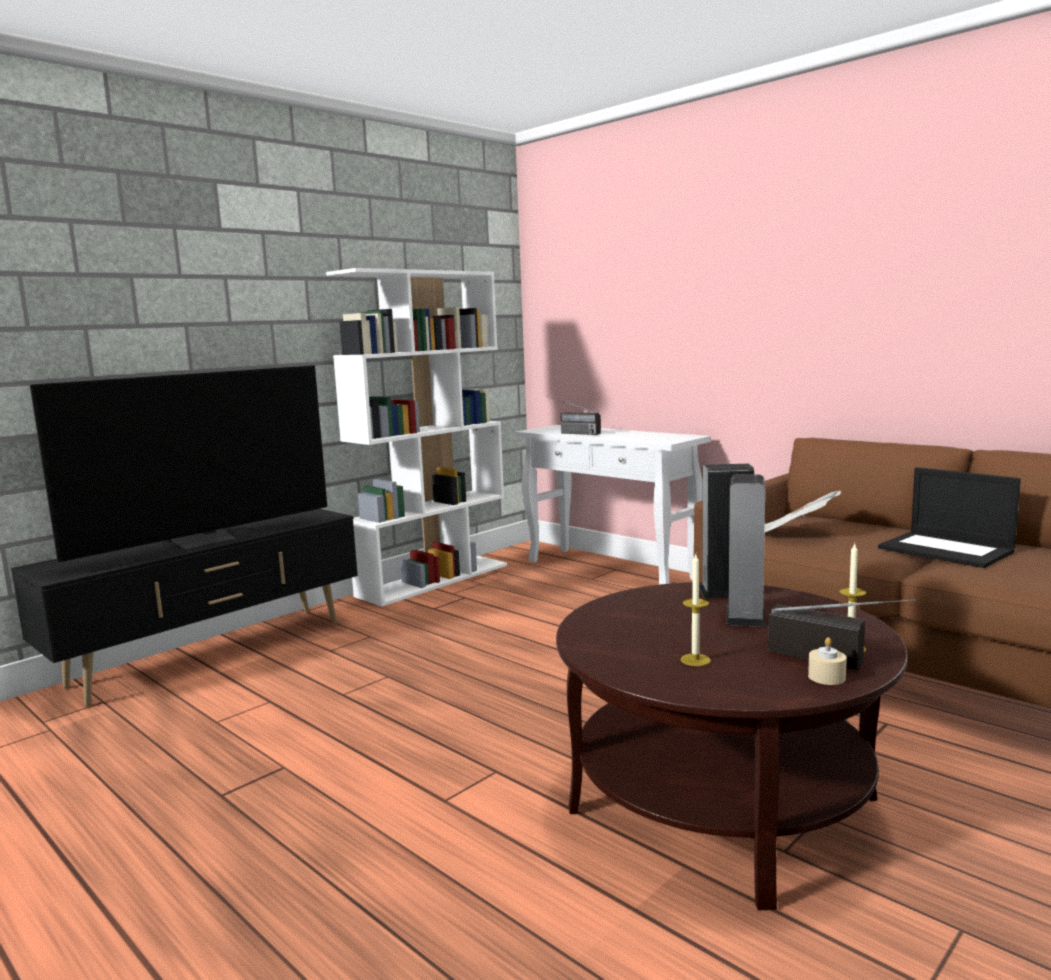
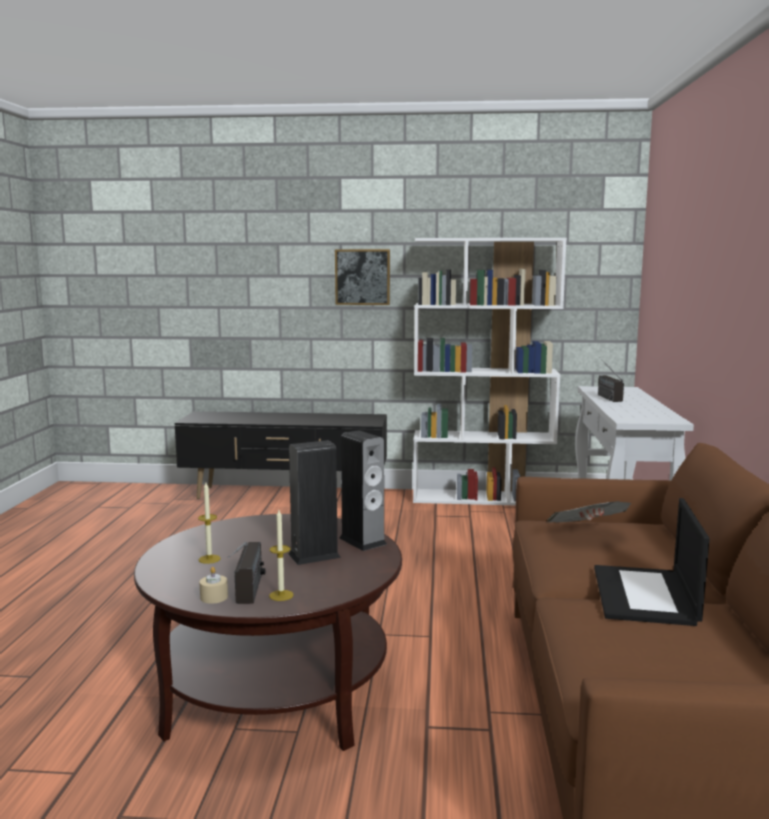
camera: 50 degrees right, 0 degrees up
television [30,365,327,562] -> none
none -> picture [335,249,390,305]

